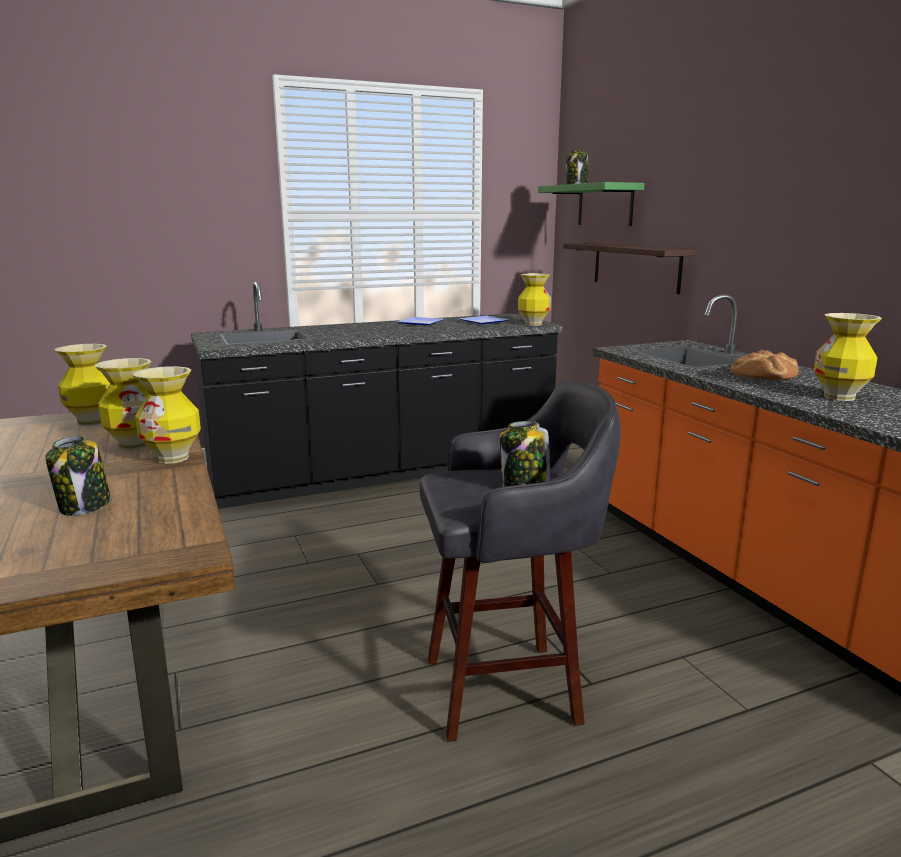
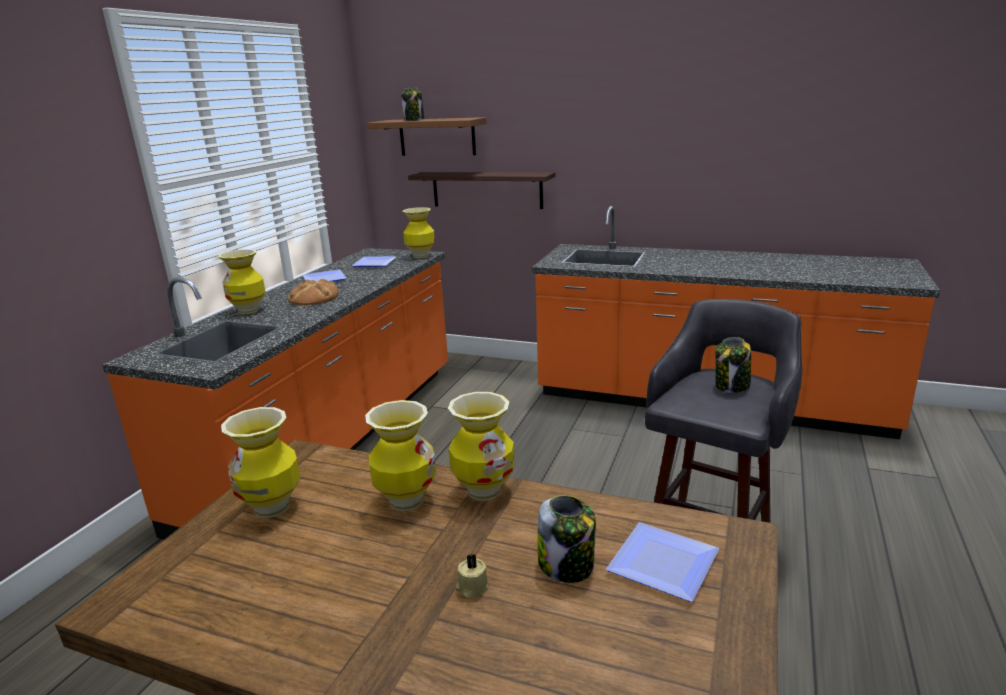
camera: 45 degrees left, 5 degrees up
black counter [191,282,563,509] -> orange counter [102,248,448,540]
green shelf [538,182,645,226] -> brown shelf [367,117,487,156]
bread [730,350,799,380] -> bread moved to [288,279,339,305]
vase [814,313,882,401] -> vase moved to [218,249,265,314]
none -> beige candle [456,554,489,598]
none -> plate [606,522,719,602]

